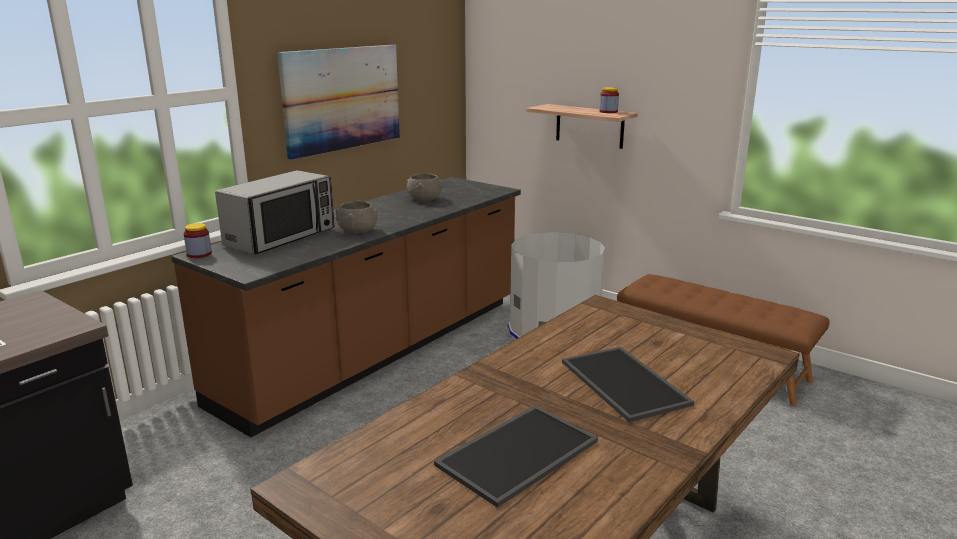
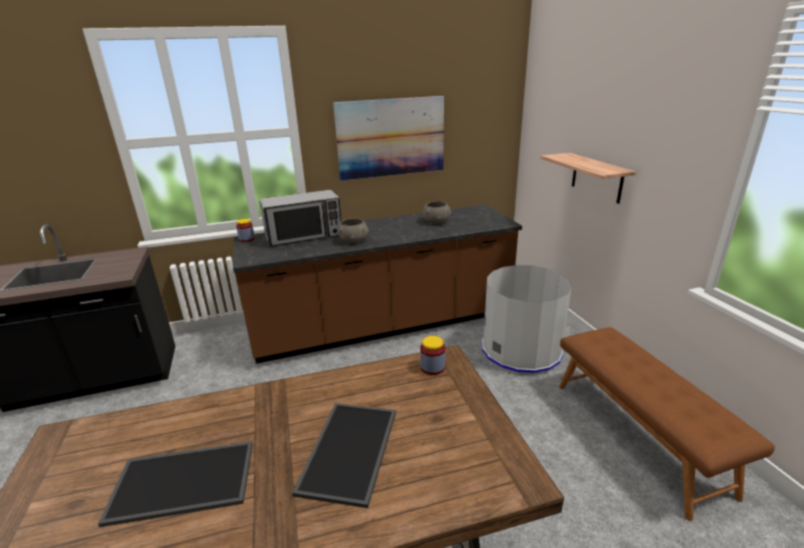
camera: 35 degrees right, 5 degrees up
jar [600,87,619,113] -> jar moved to [420,336,445,375]

